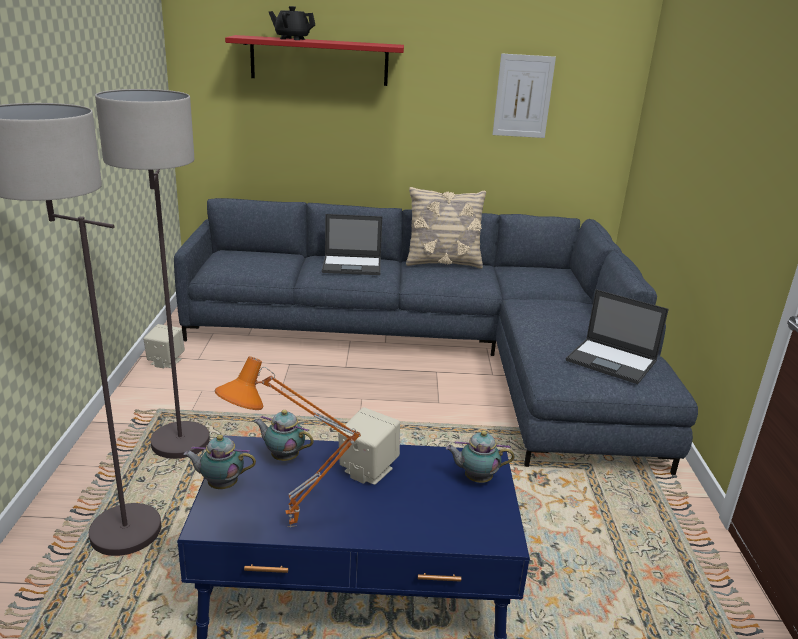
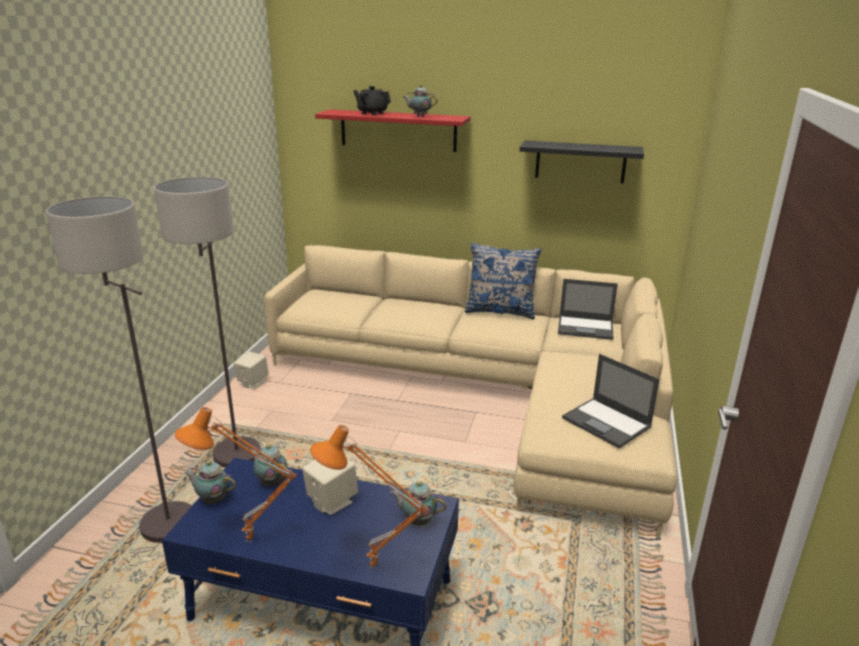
camera: 15 degrees right, 0 degrees up
blue sofa [174,198,698,475] -> beige sofa [265,245,677,538]
laptop [322,214,382,275] -> laptop moved to [558,279,618,340]
beige pillow [406,187,486,269] -> blue pillow [465,242,541,320]
picture [492,53,556,138] -> black shelf [519,140,644,184]
none -> orange table lamp [310,425,428,569]
none -> teapot [404,85,437,117]

